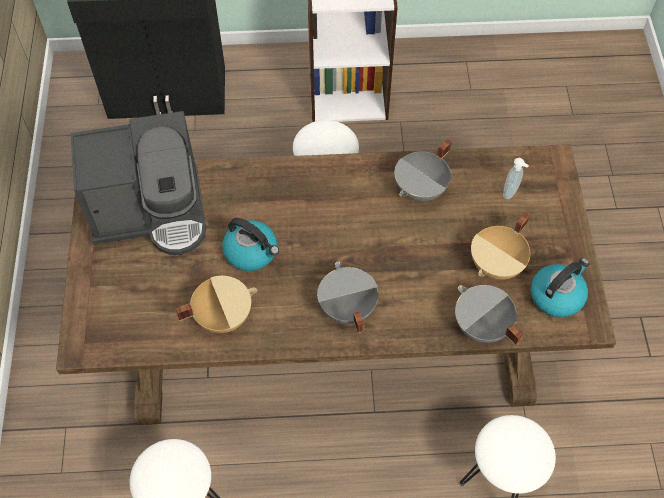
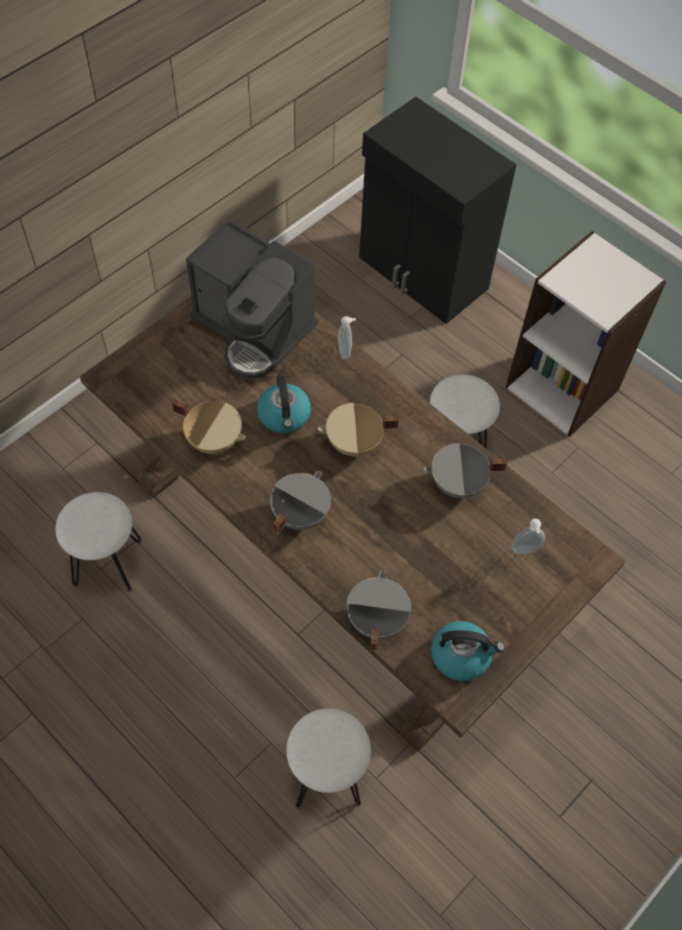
camera: 45 degrees right, 0 degrees up
beige cooking pot [471,213,530,280] -> beige cooking pot moved to [318,403,398,456]
none -> soap dispenser [338,316,356,360]

